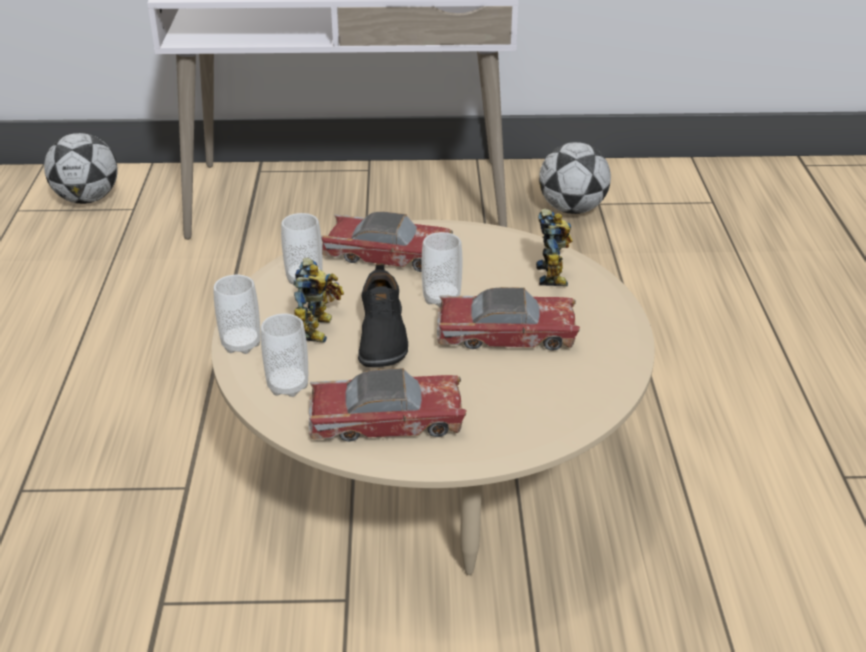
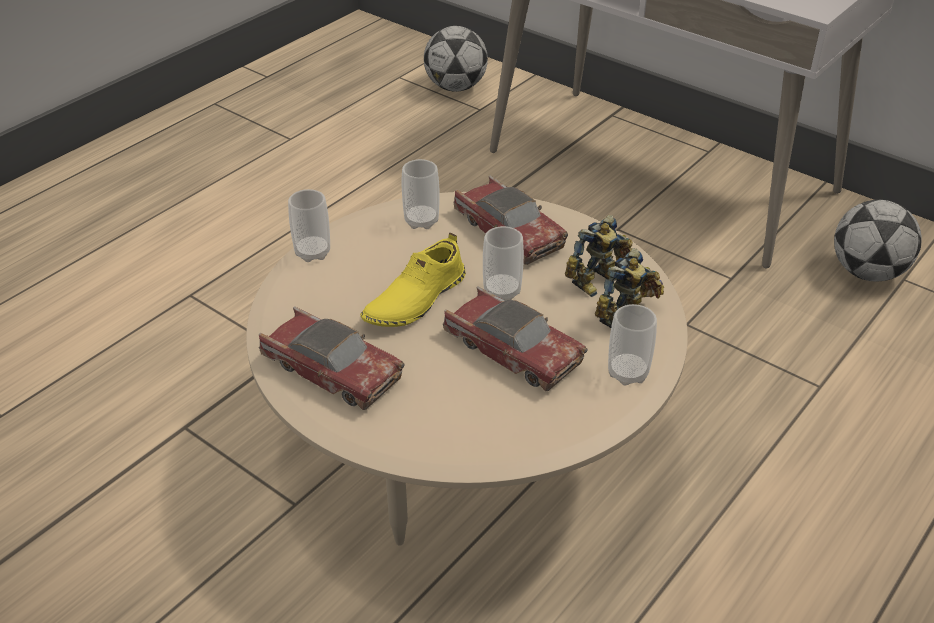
camera: 40 degrees right, 5 degrees up
cup [261,314,308,397] -> cup moved to [608,304,657,386]
toy robot [294,257,344,343] -> toy robot moved to [565,215,633,297]
black shoe [358,263,408,367] -> yellow shoe [360,233,466,327]

